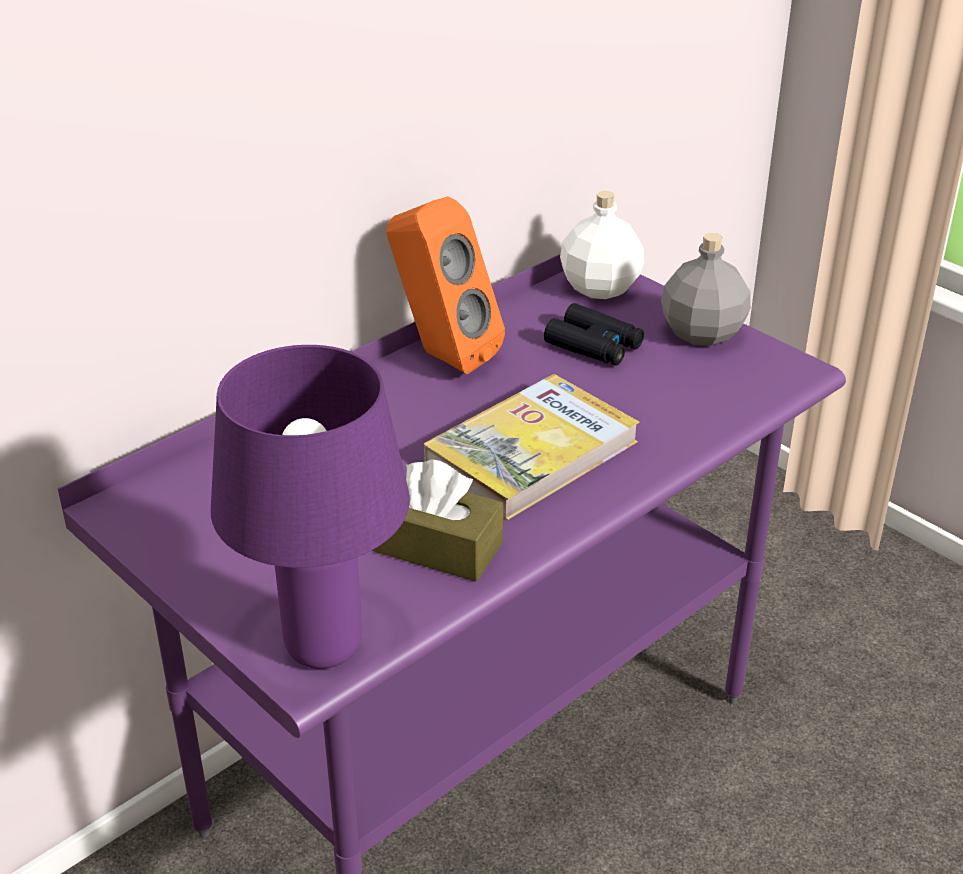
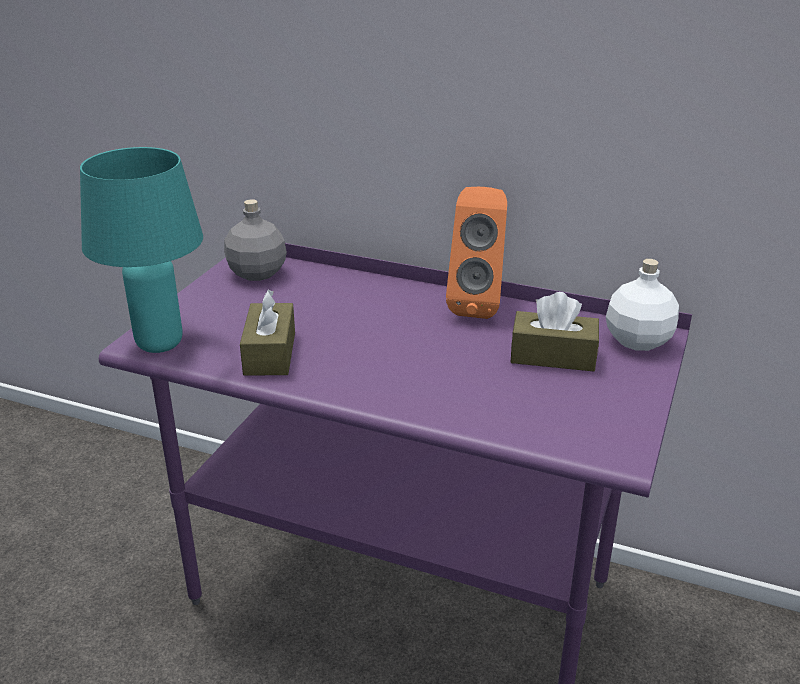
camera: 65 degrees right, 5 degrees down
purple table lamp [211,345,410,669] -> turquoise table lamp [80,147,203,353]
book [424,374,639,520] -> none
black binoculars [544,303,644,366] -> brown tissue box [511,292,599,371]
grey bottle [661,233,751,346] -> grey bottle moved to [224,199,287,281]

